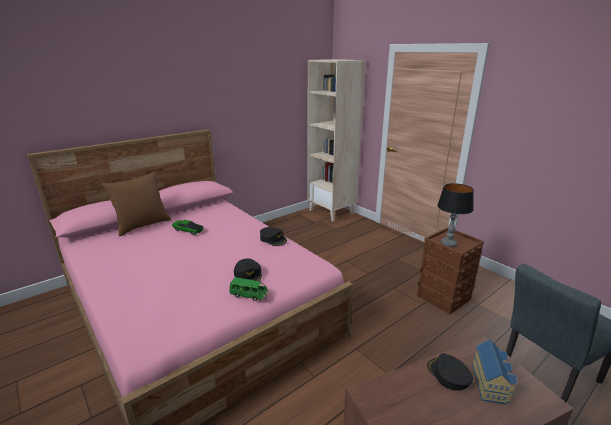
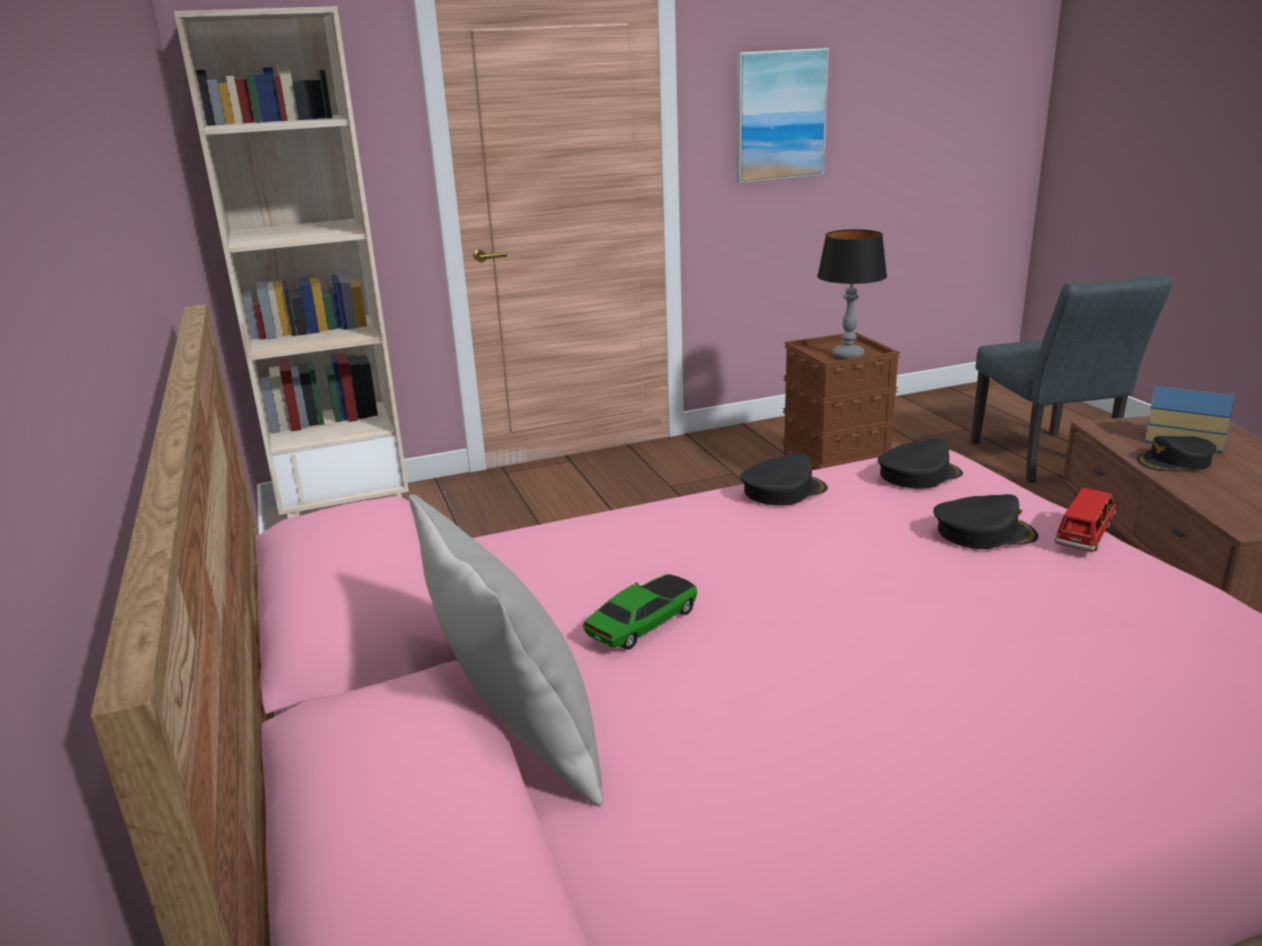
camera: 70 degrees left, 0 degrees up
brown pillow [102,172,171,236] -> grey pillow [409,494,603,806]
green toy car [229,277,268,301] -> red toy car [1054,488,1119,552]
none -> picture [736,48,829,184]
none -> black cap [878,438,963,489]

